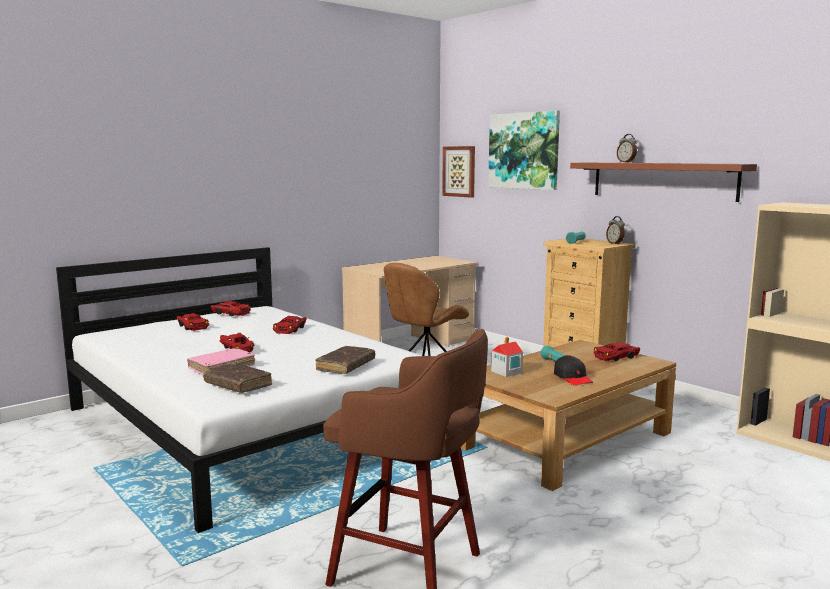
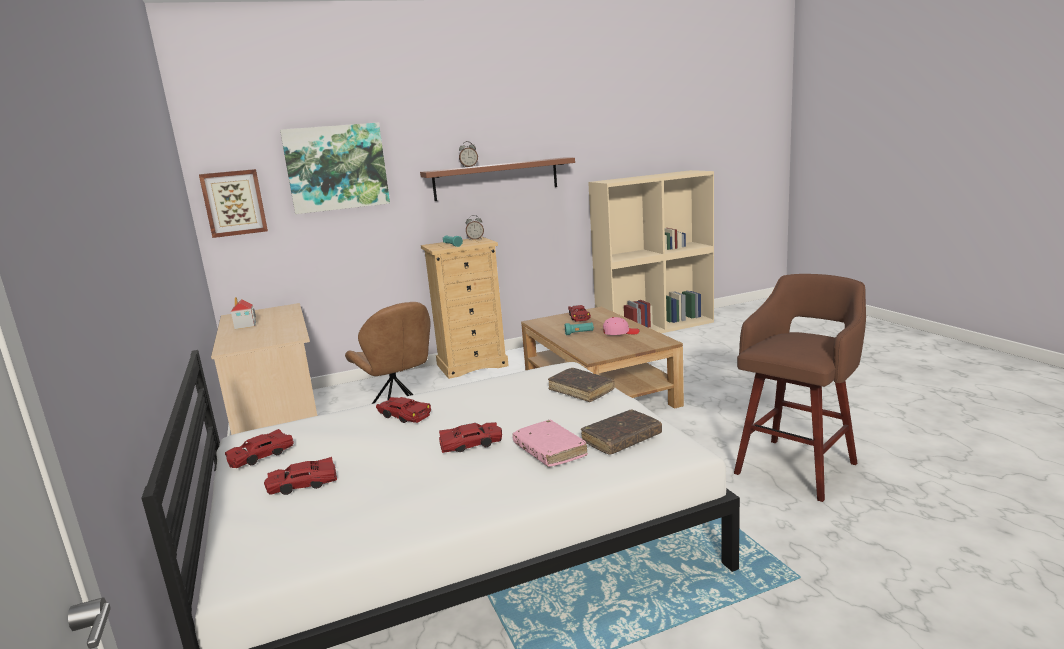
camera: 70 degrees left, 5 degrees up
toy house [491,337,523,377] -> toy house moved to [231,297,256,329]
black cap [554,355,593,385] -> pink cap [603,317,639,335]

